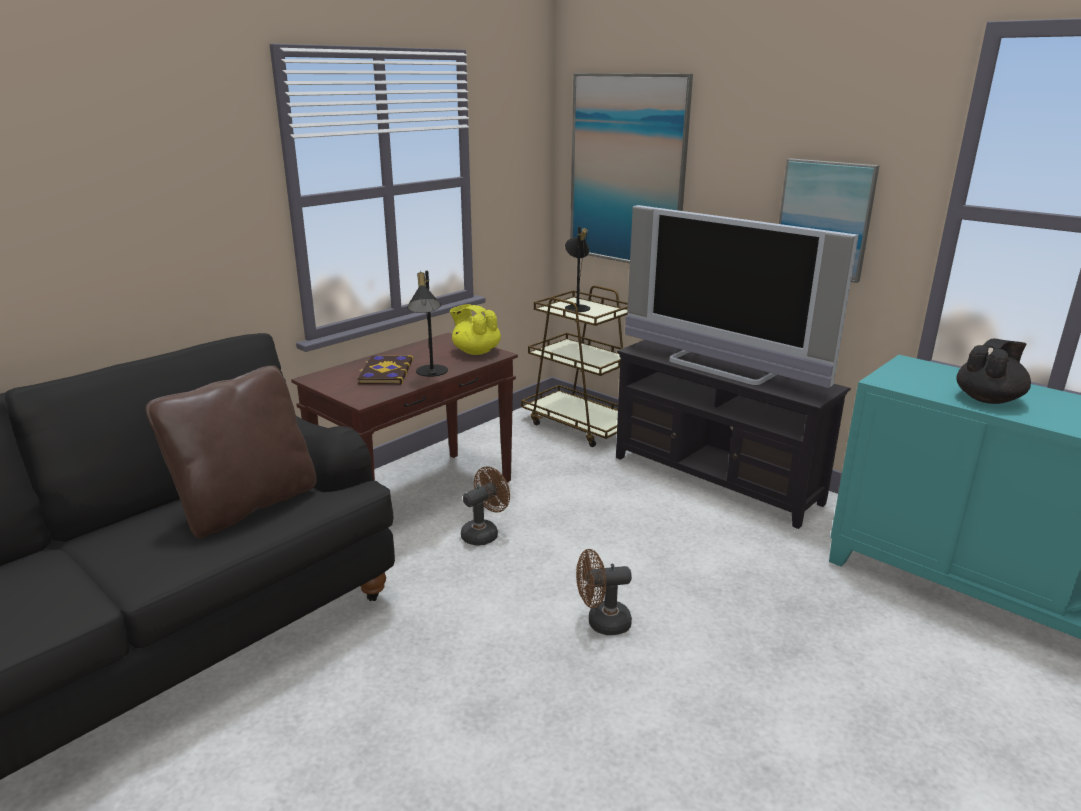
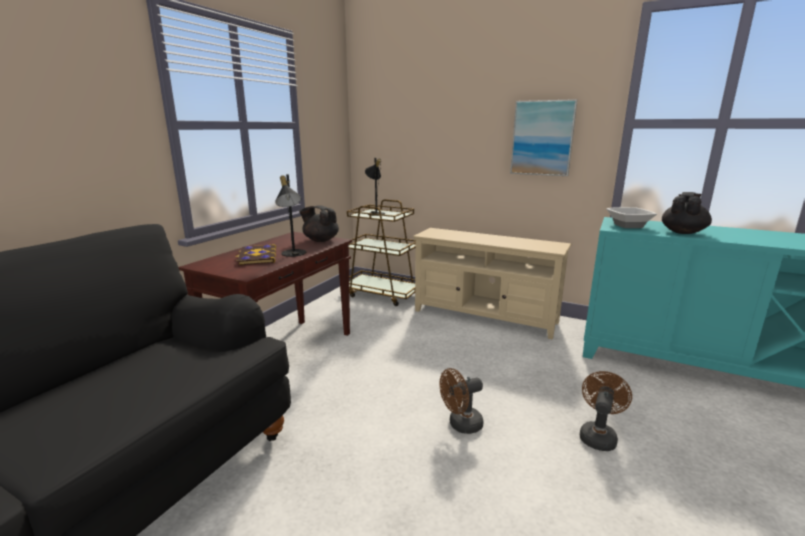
camera: 15 degrees left, 5 degrees down
brown pillow [145,366,317,539] -> none
yellow teapot [450,304,501,355] -> black teapot [299,205,339,242]
brown fan [461,466,510,546] -> brown fan moved to [580,371,632,451]
picture [570,73,693,263] -> none
black tv stand [616,340,851,529] -> beige tv stand [413,228,572,339]
television [625,205,859,388] -> none
none -> bowl [606,207,657,228]

